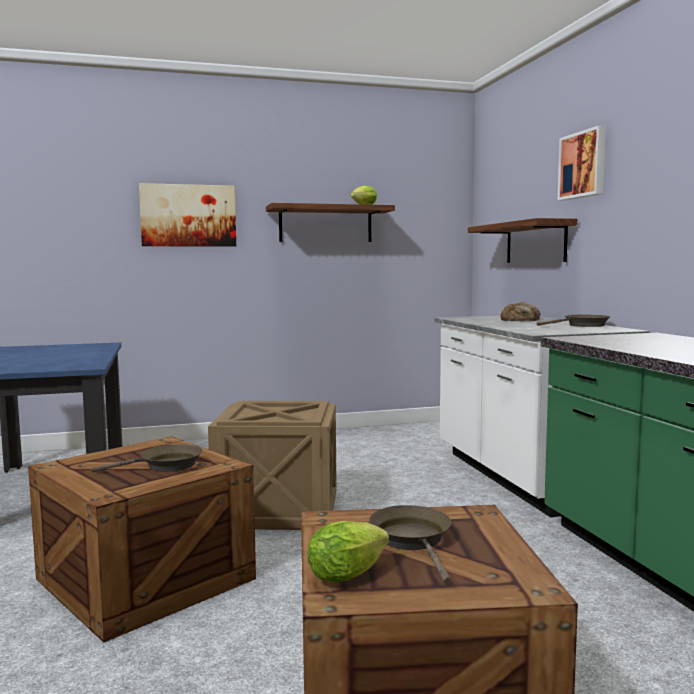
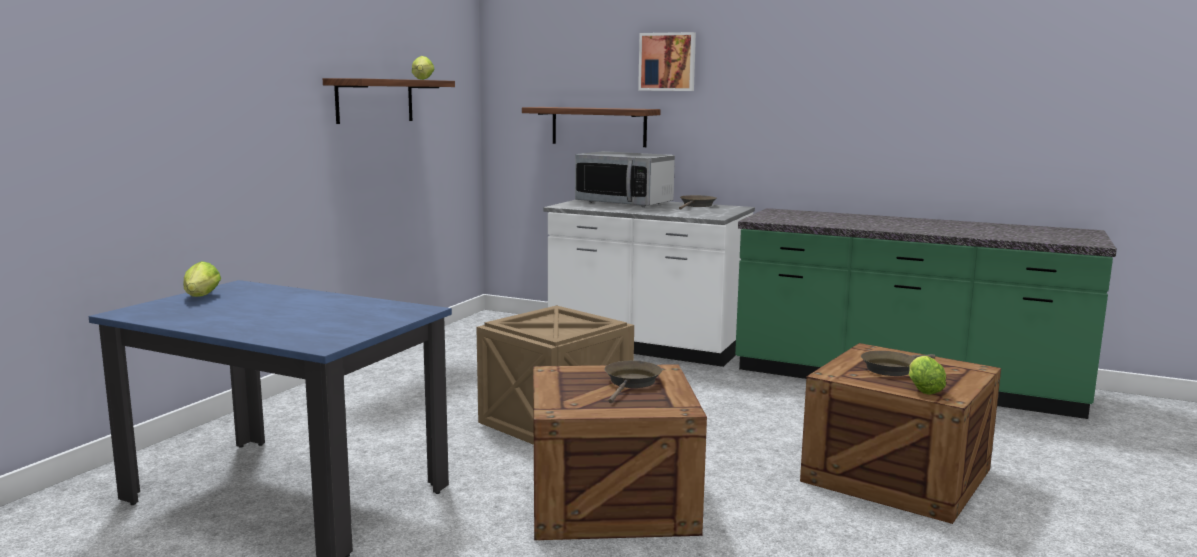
camera: 50 degrees left, 5 degrees up
picture [139,183,236,246] -> none
brown frying pan [369,505,451,584] -> brown frying pan turned 60 degrees counterclockwise [861,351,935,376]
bread [500,302,540,322] -> microwave [575,151,675,207]
none -> lettuce [183,261,221,297]

